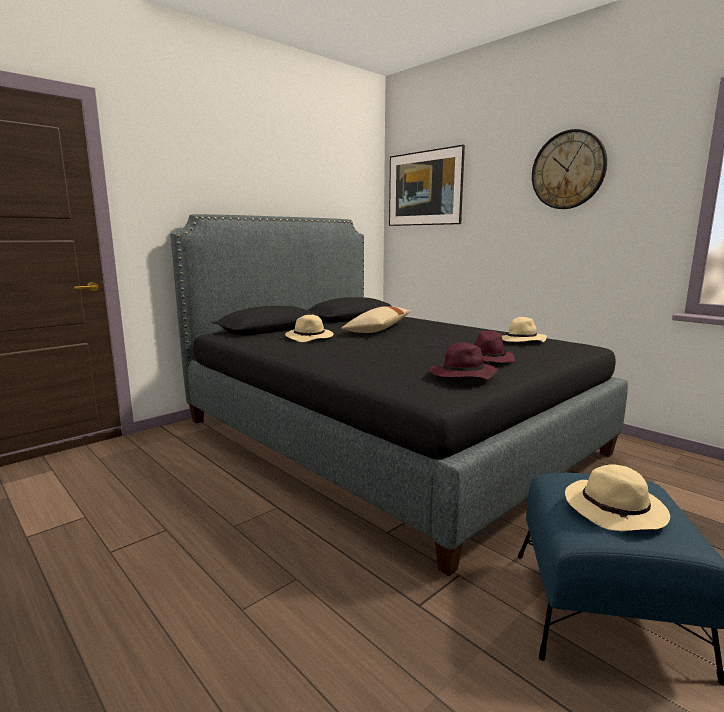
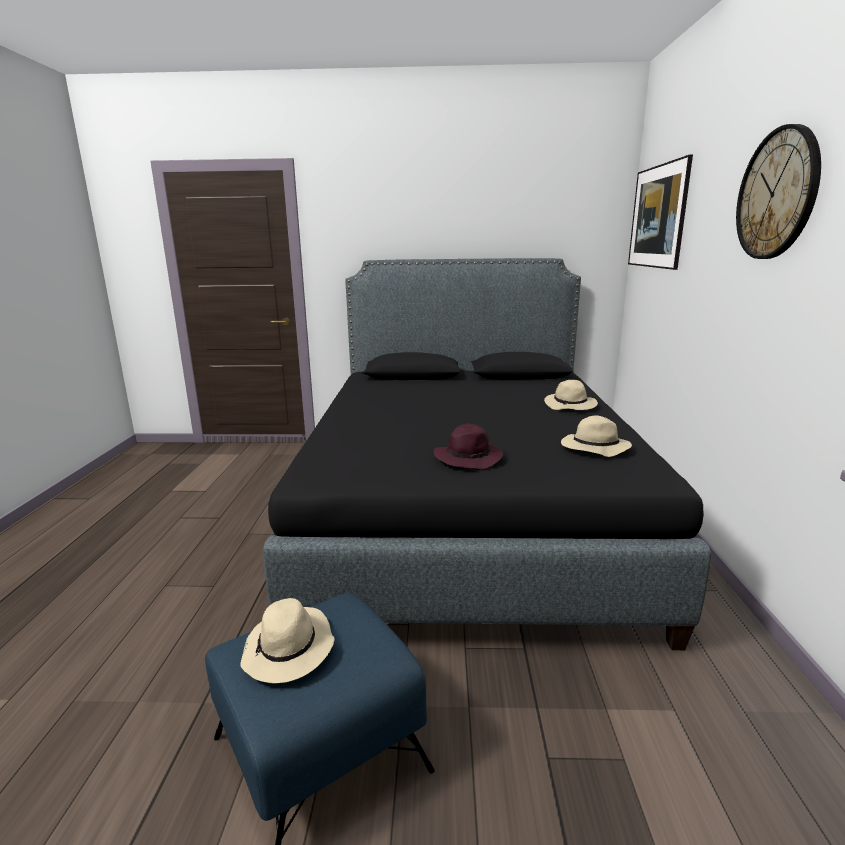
camera: 45 degrees right, 5 degrees up
beige hat [285,315,334,342] -> beige hat moved to [544,380,598,410]
beige pillow [341,306,411,333] -> none
purple hat [430,342,497,379] -> none

